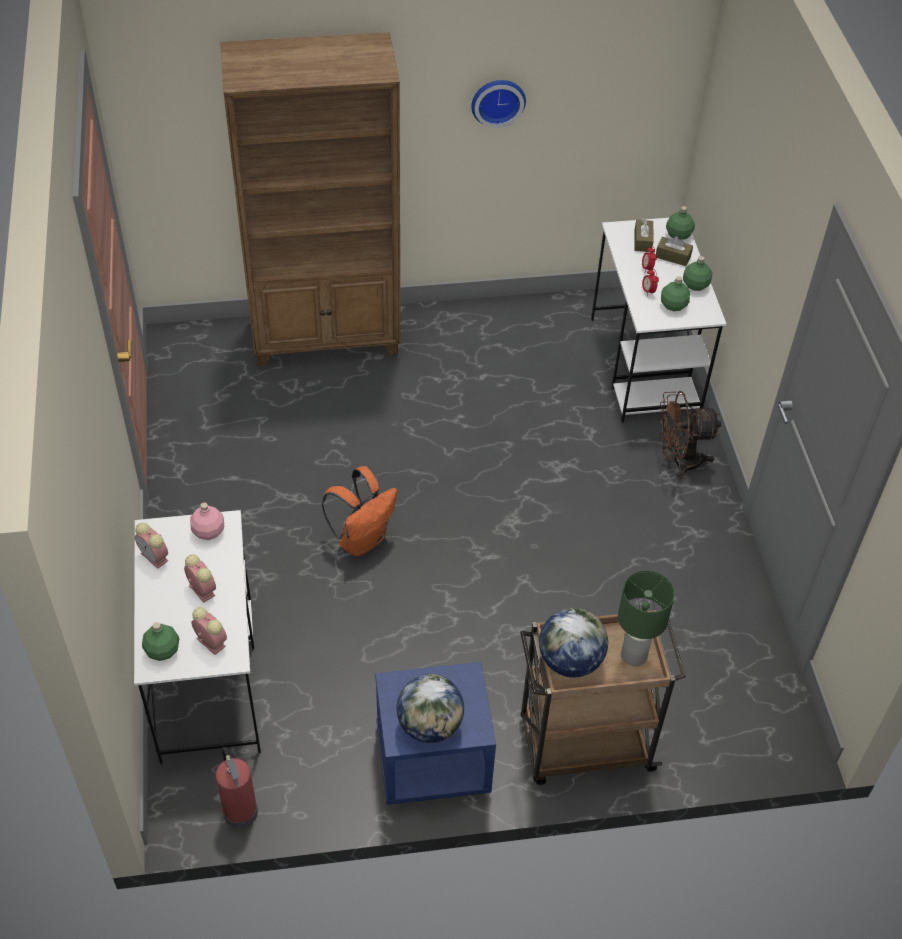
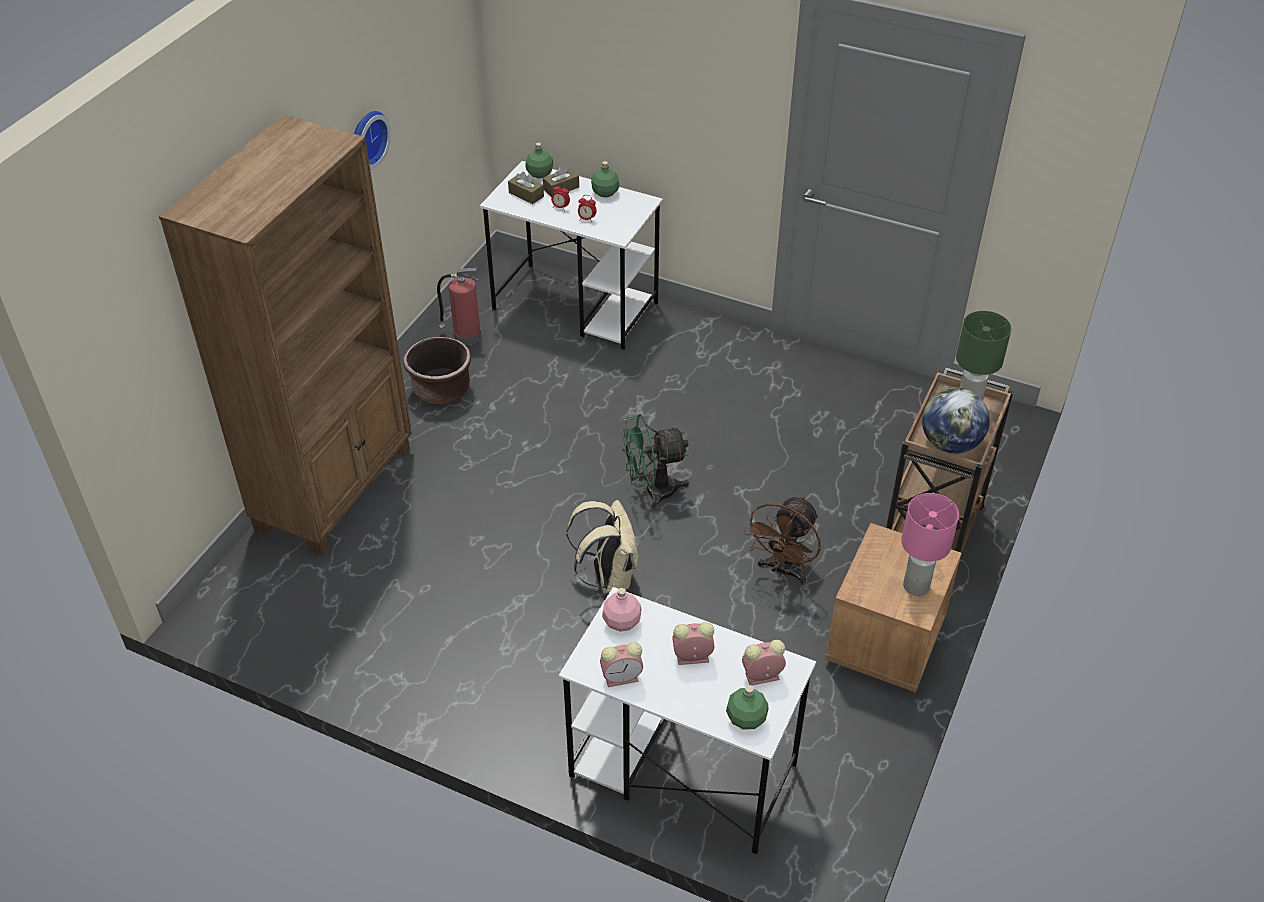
camera: 55 degrees left, 5 degrees down
fire extinguisher [216,747,258,828] -> fire extinguisher moved to [437,268,481,345]
orange backpack [322,466,398,556] -> beige backpack [566,500,638,593]
blue nightstand [375,662,496,805] -> brown nightstand [825,523,962,693]
globe [397,674,464,743] -> pink table lamp [901,493,959,596]
brown fan [659,391,721,479] -> brown fan moved to [743,496,821,585]
green bottle [661,276,690,311] -> none
none -> brown planter [403,337,471,404]
none -> green fan [621,414,689,510]

